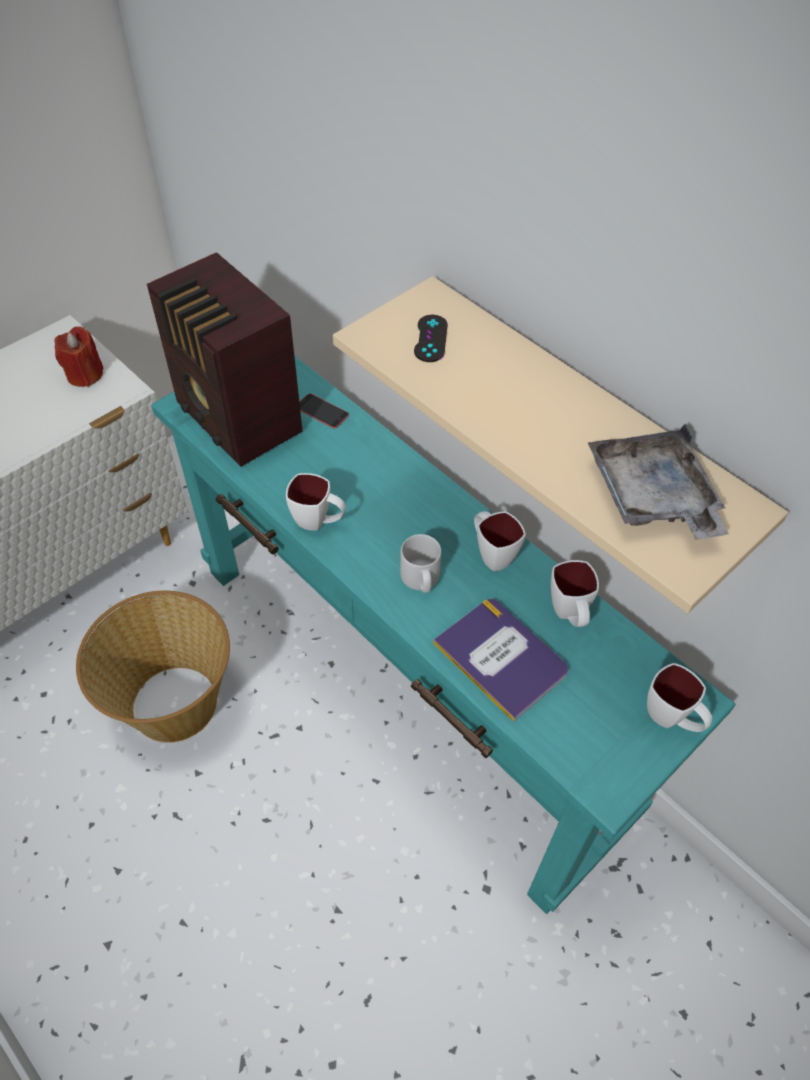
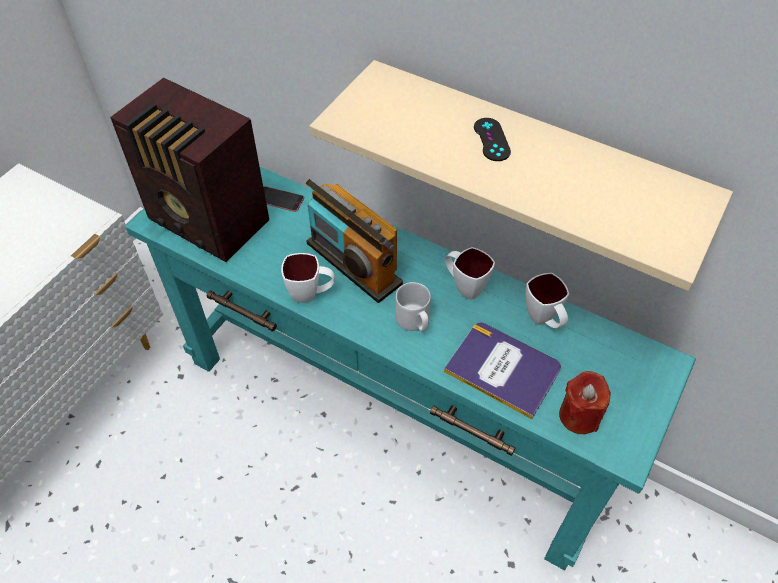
camera: 15 degrees left, 0 degrees up
red candle [54,326,103,387] -> red candle moved to [559,371,611,434]
basket [76,591,230,743] -> none
black game controller [414,315,448,362] -> black game controller moved to [474,118,511,161]
grey tray [588,424,729,540] -> none
white mug [647,663,712,732] -> none
none -> radio [306,179,403,303]

